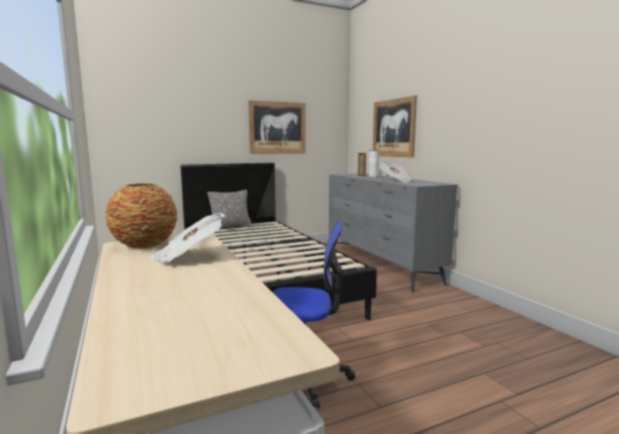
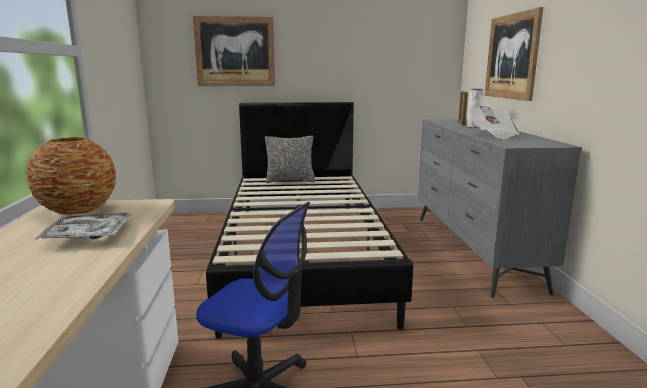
camera: 20 degrees right, 5 degrees up
newspaper [149,213,225,263] -> tray [35,212,132,240]
picture [248,100,306,154] -> picture moved to [193,16,275,86]

